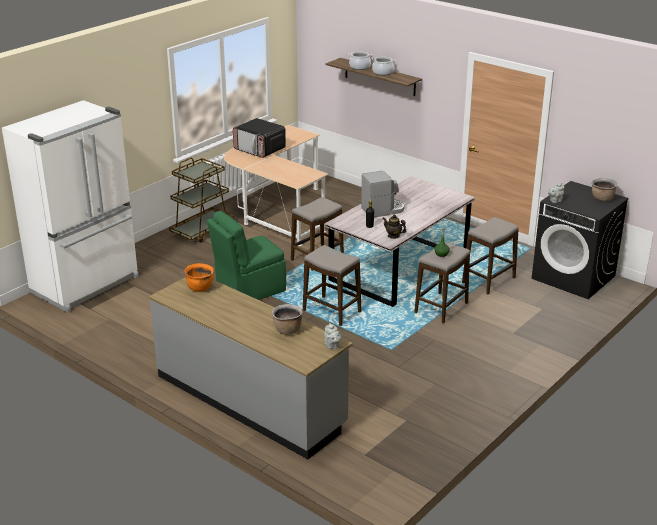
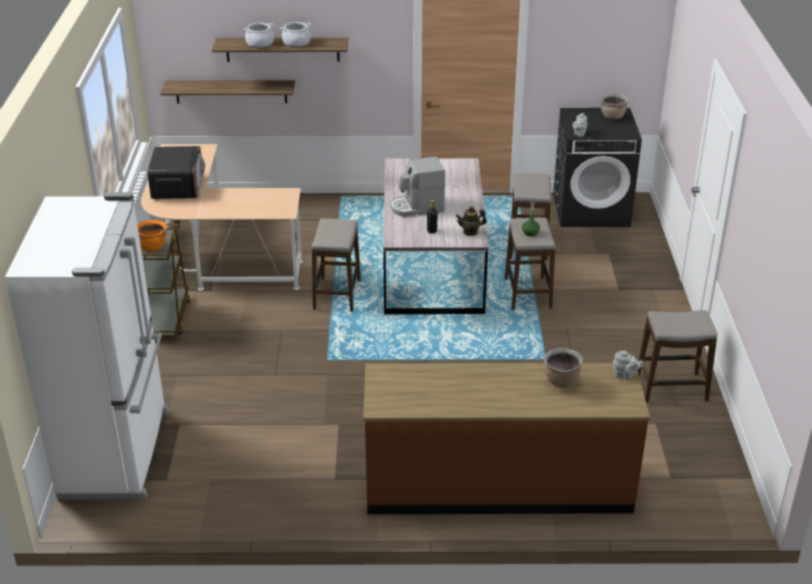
camera: 40 degrees left, 5 degrees up
grey counter [149,277,352,459] -> brown counter [363,363,650,514]
orange cooking pot [185,263,214,292] -> orange cooking pot moved to [137,220,167,252]
green chair [207,211,286,300] -> none
microwave [233,118,286,158] -> microwave turned 90 degrees counterclockwise [148,146,205,199]
stool [303,245,361,326] -> stool moved to [637,310,717,403]
coffee machine [361,171,405,217] -> coffee machine turned 135 degrees counterclockwise [391,156,445,217]
none -> shelf [160,80,295,104]

